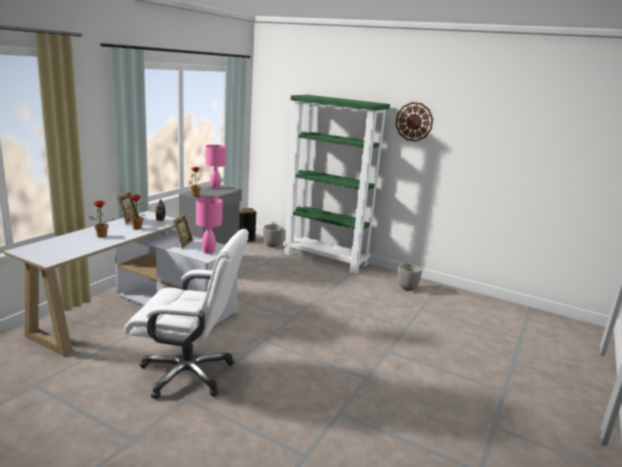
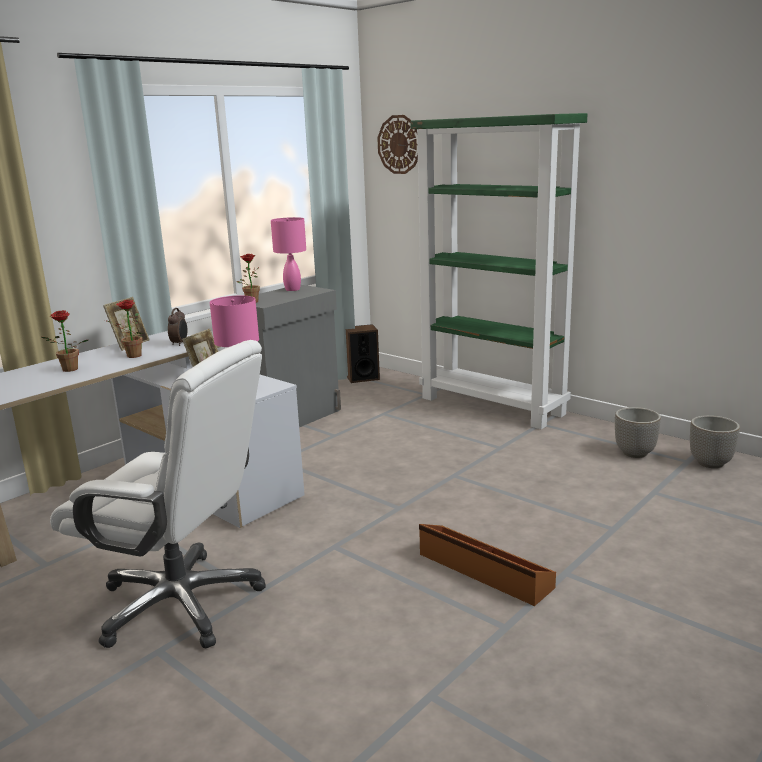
camera: 15 degrees right, 0 degrees up
planter [263,224,283,247] -> planter moved to [690,415,740,468]
wall clock [395,102,433,142] -> wall clock moved to [377,115,418,174]
none -> brown storage box [419,524,556,606]

